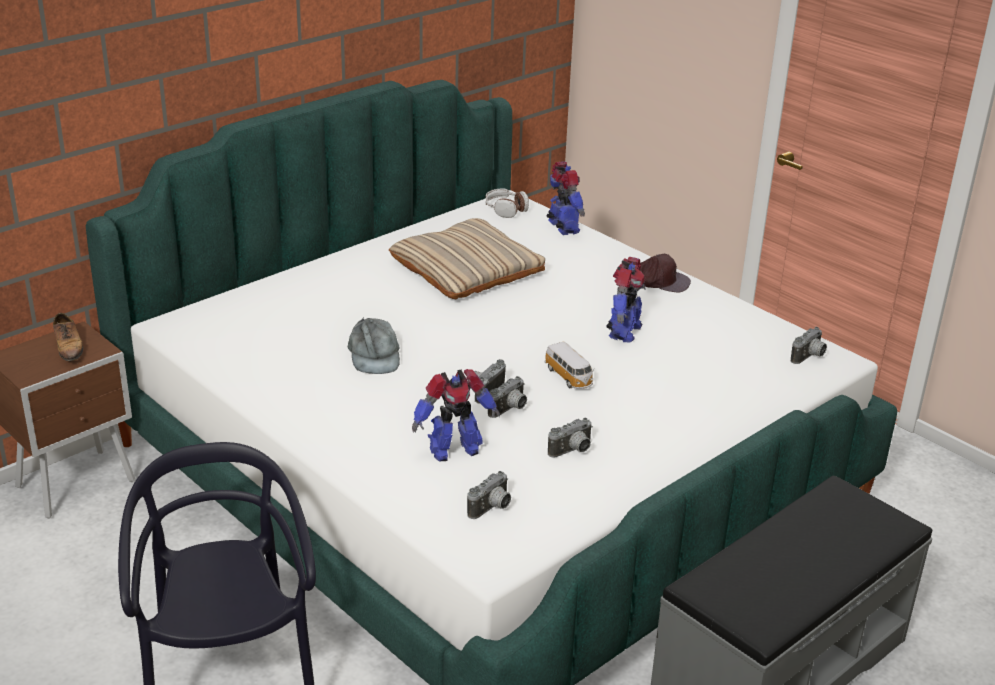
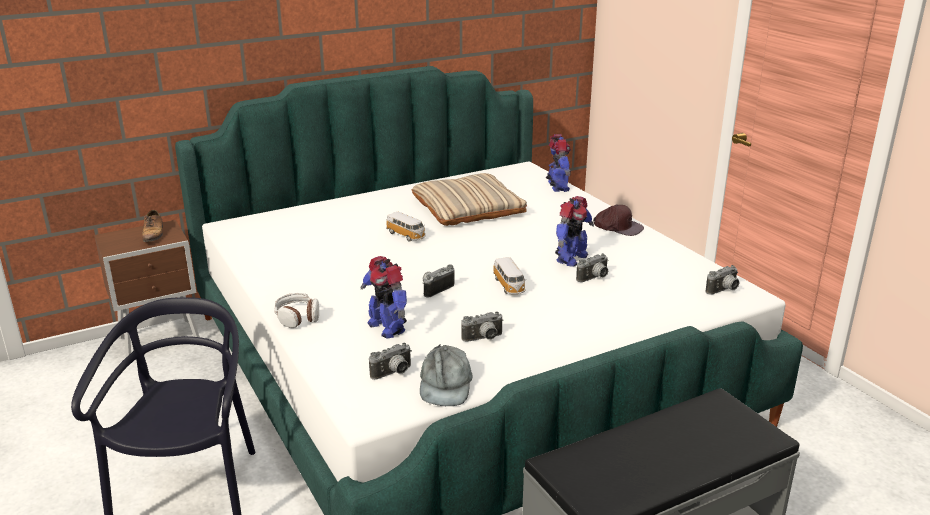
camera: 15 degrees right, 5 degrees down
grey cap [348,317,400,374] -> grey cap moved to [420,345,472,406]
toy robot [412,369,500,461] -> toy robot turned 60 degrees clockwise [361,256,407,339]
headphones [485,188,529,218] -> headphones moved to [274,293,319,328]
camera [488,376,527,418] -> camera moved to [576,253,608,282]
none -> toy car [386,212,426,242]

